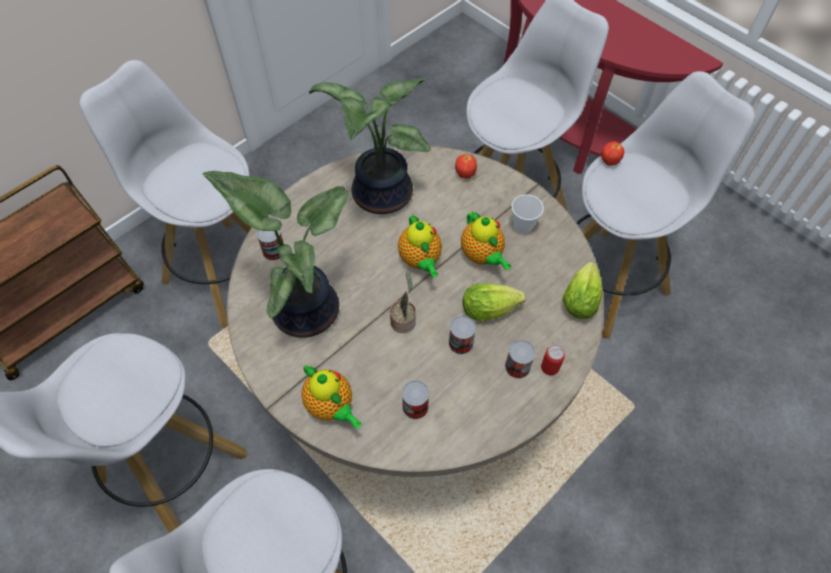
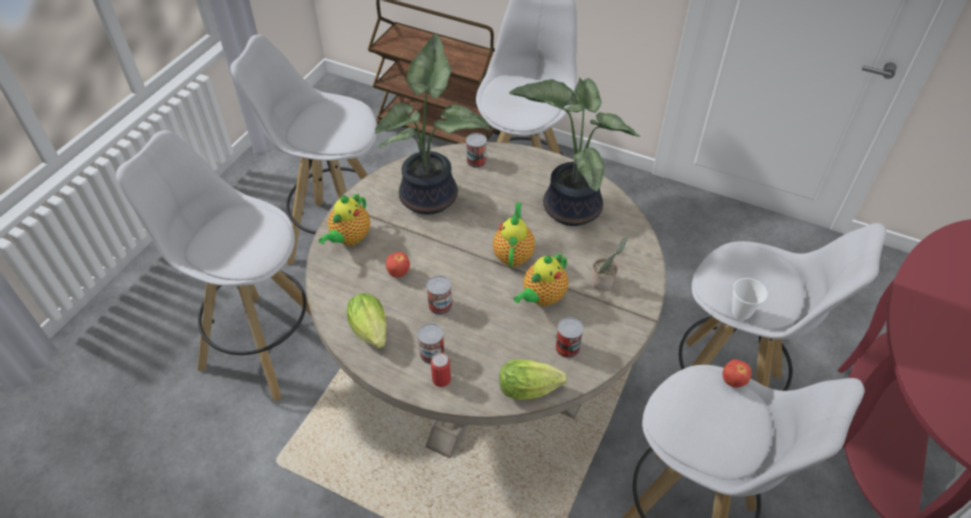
camera: 70 degrees right, 10 degrees down
potted plant [390,272,416,333] -> potted plant moved to [591,235,628,290]
teapot [398,214,442,278] -> teapot turned 135 degrees clockwise [493,202,535,267]
can [402,380,429,419] -> can moved to [555,317,583,358]
apple [455,154,477,178] -> apple moved to [386,252,410,277]
lettuce [463,284,526,321] -> lettuce moved to [347,293,387,348]
cup [512,194,544,234] -> cup moved to [732,278,767,320]

